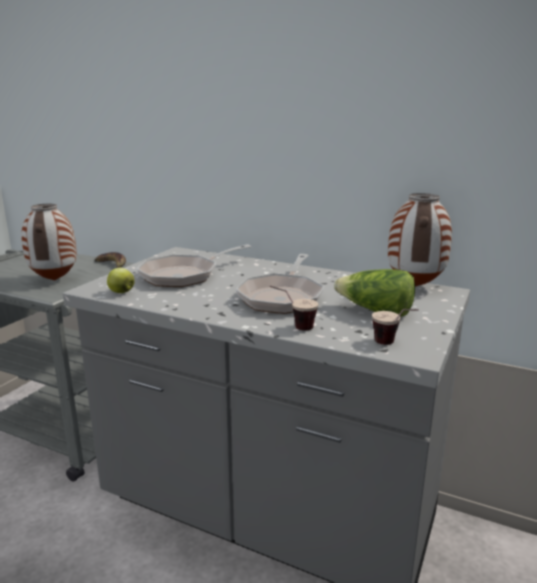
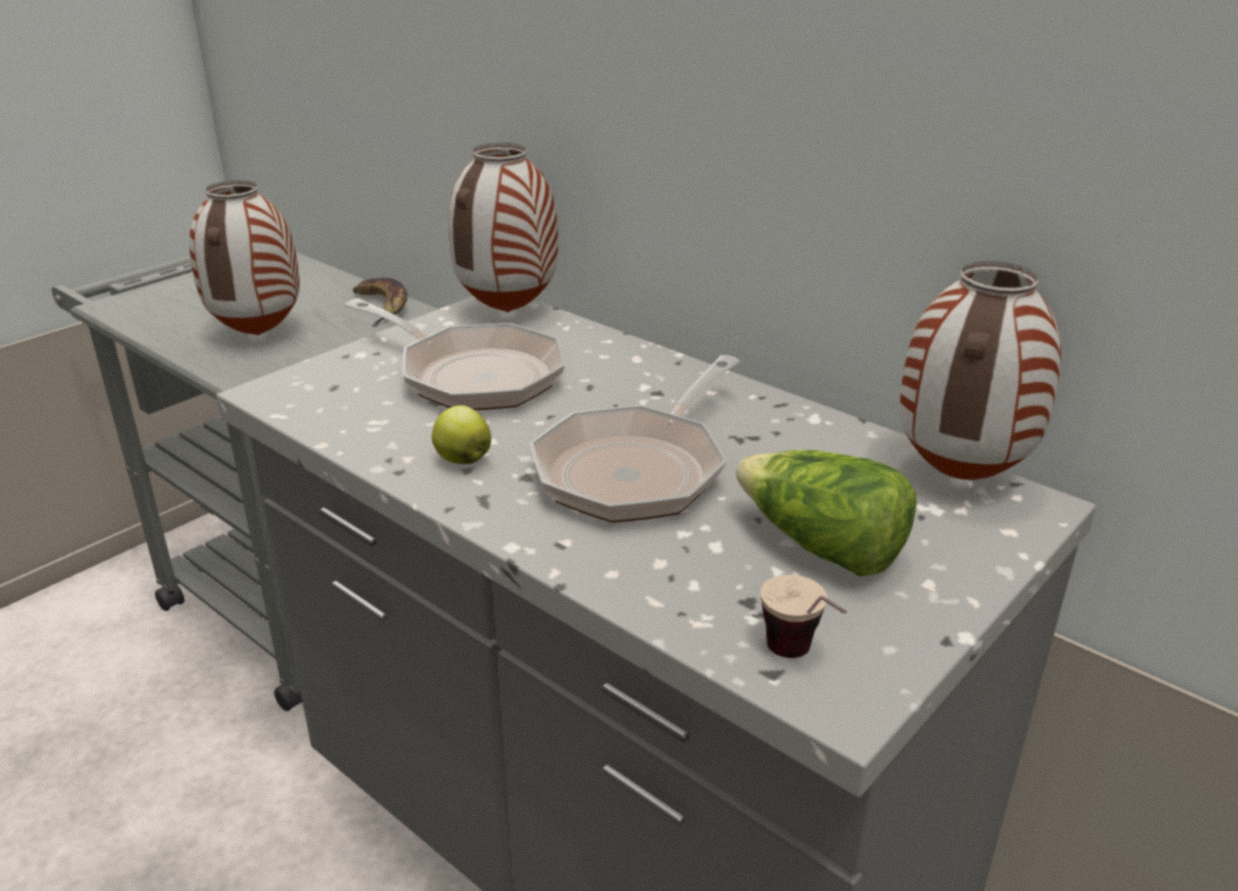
camera: 15 degrees right, 10 degrees up
apple [107,268,135,293] -> apple moved to [432,405,491,464]
frying pan [137,244,251,287] -> frying pan turned 120 degrees counterclockwise [344,298,565,410]
cup [270,286,318,331] -> none
none -> vase [449,143,558,312]

